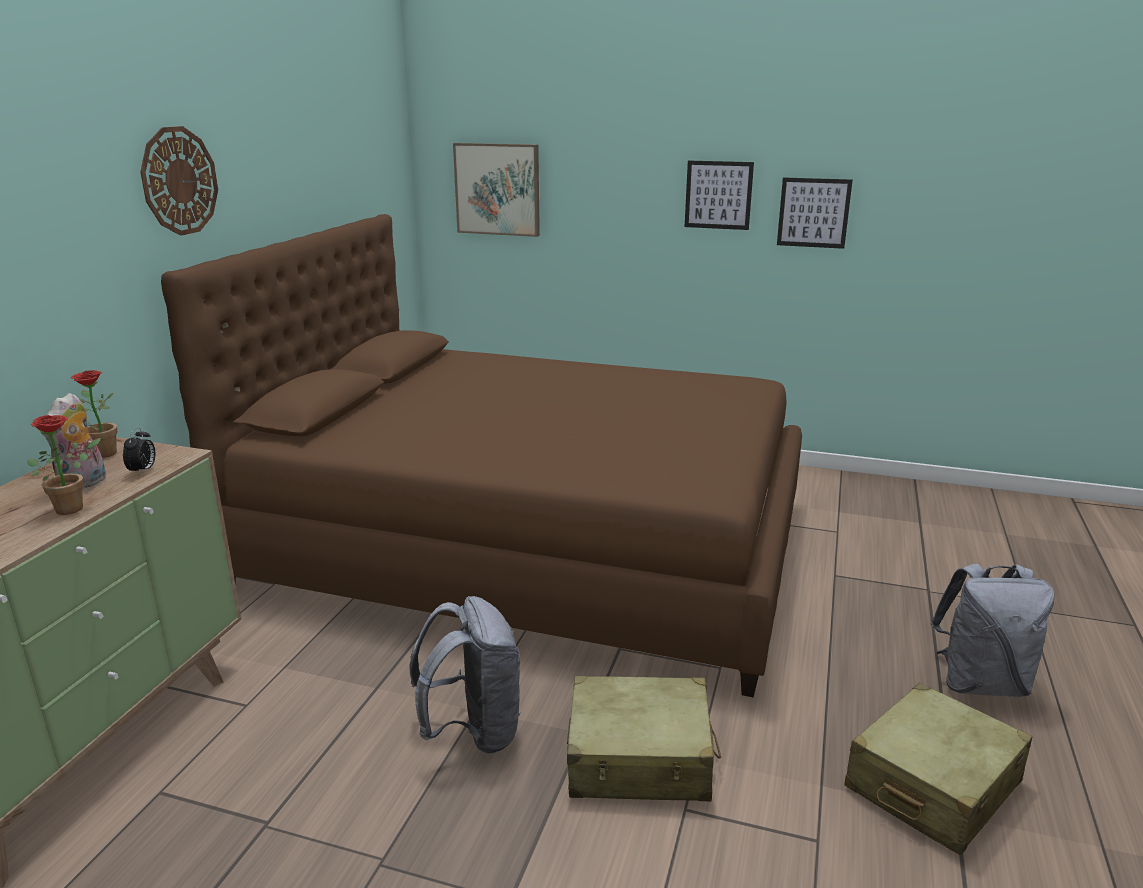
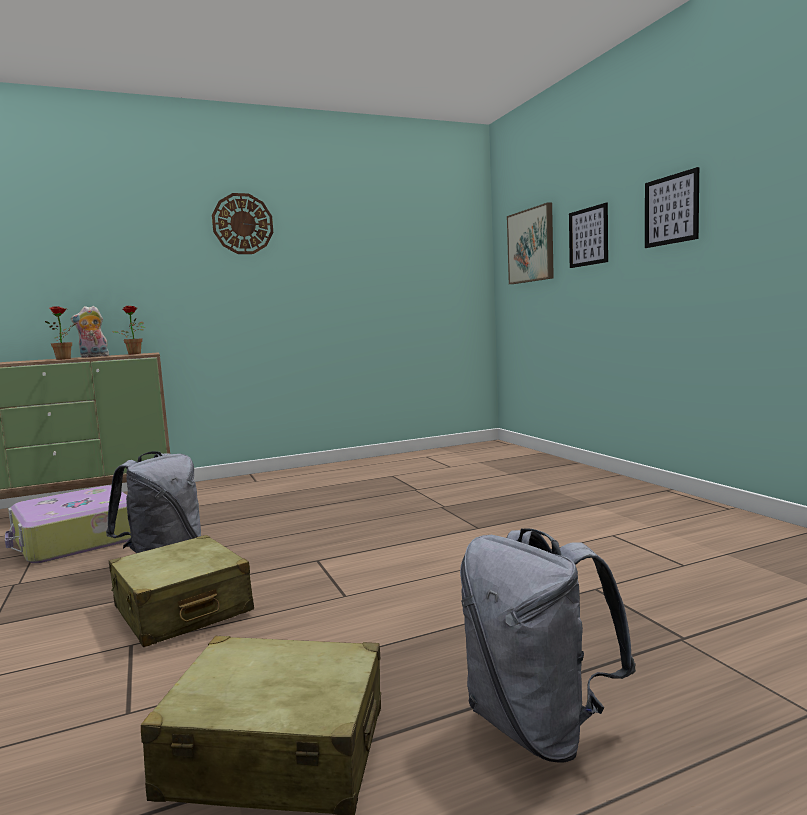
camera: 50 degrees right, 15 degrees down
alarm clock [123,427,155,475] -> none
brown bed [161,214,802,697] -> none
picture [777,177,853,249] -> picture moved to [569,203,608,268]
none -> suitcase [5,485,131,563]

